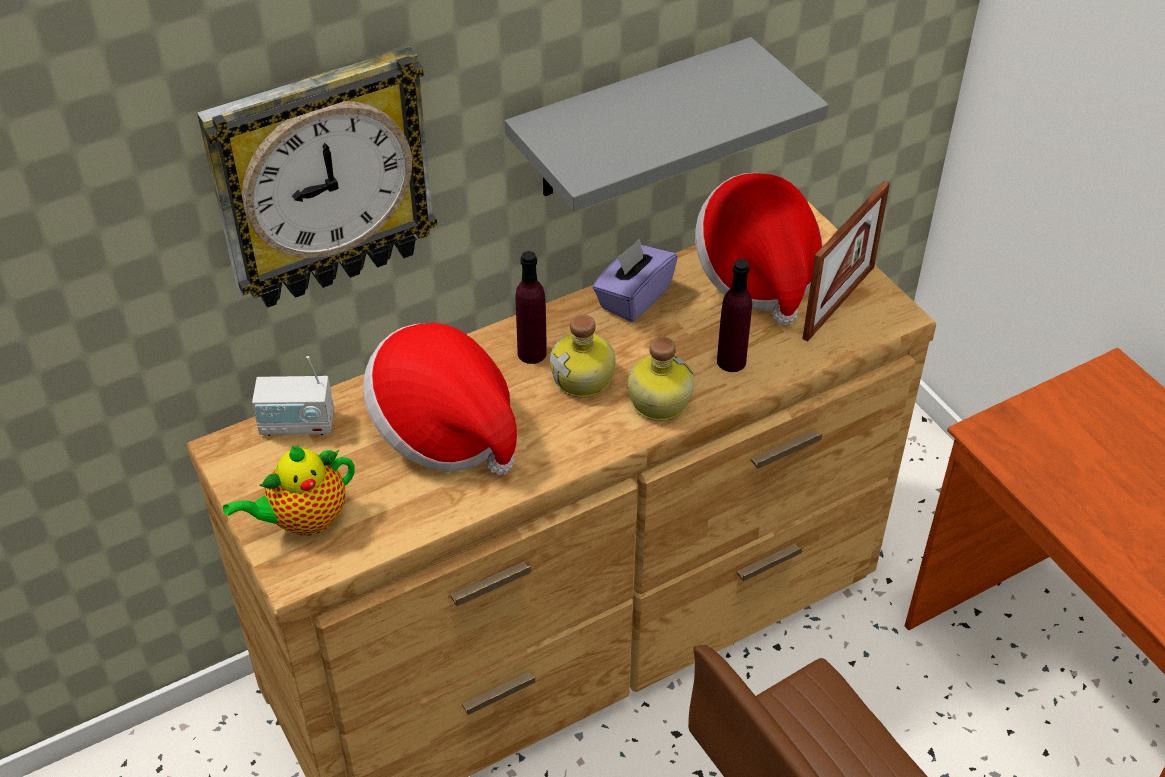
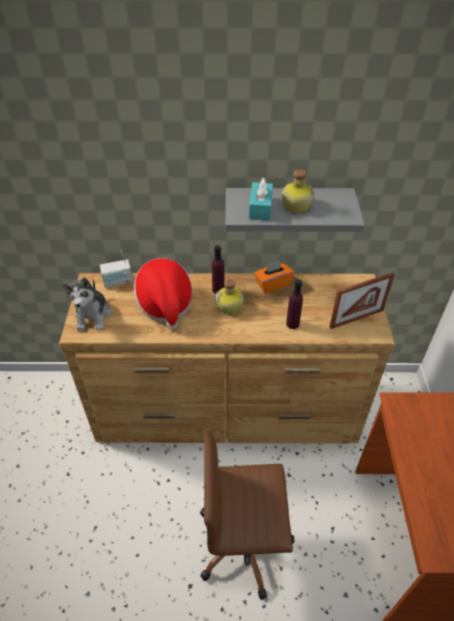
camera: 30 degrees right, 0 degrees up
wall clock [197,46,437,307] -> none
teapot [223,446,355,536] -> plush toy [62,277,111,331]
radio [252,356,334,436] -> radio turned 45 degrees counterclockwise [100,251,133,288]
purple tissue box [592,239,677,322] -> orange tissue box [254,260,295,293]
bottle [627,337,694,421] -> bottle moved to [282,169,314,213]
hat [695,173,823,325] -> none
none -> turquoise tissue box [249,177,273,220]

